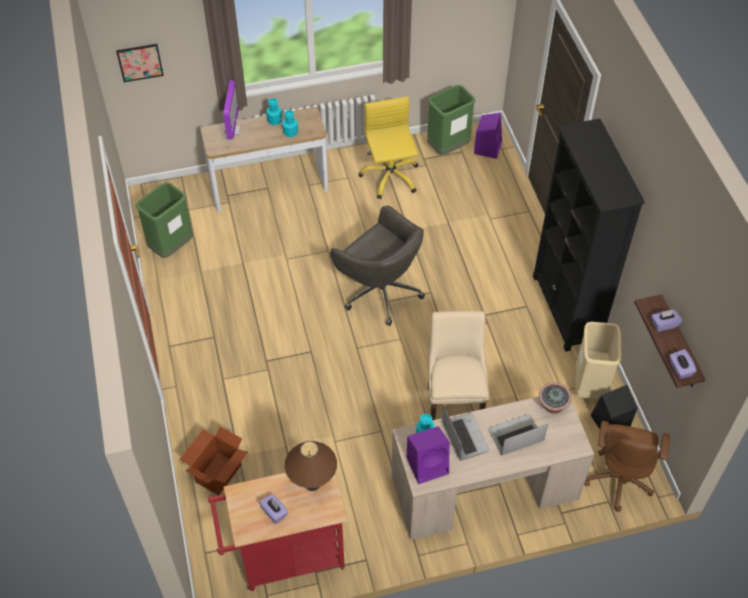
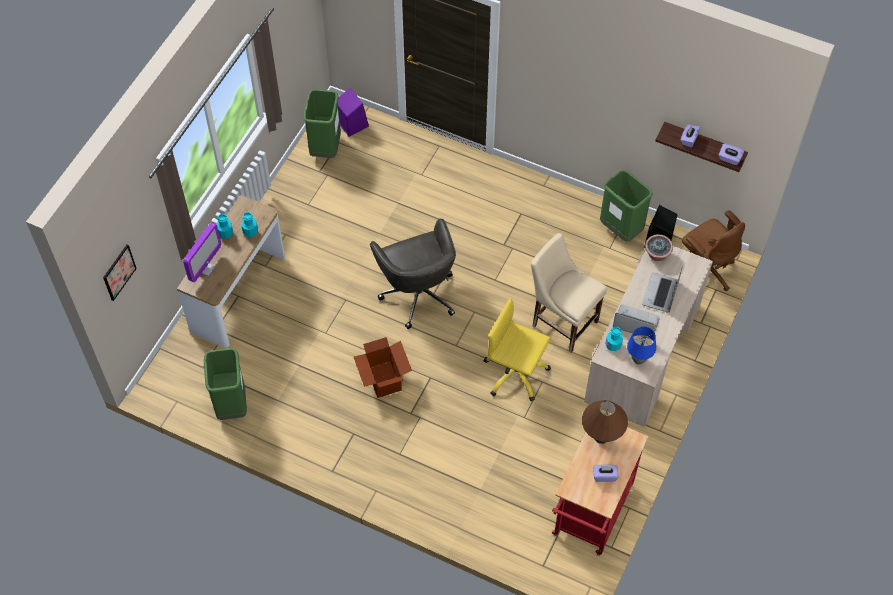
camera: 50 degrees left, 5 degrees up
cardboard box [180,427,248,495] -> cardboard box moved to [354,337,412,398]
monitor [223,80,241,139] -> monitor turned 75 degrees clockwise [183,223,221,282]
grey office chair [330,205,425,326] -> grey office chair turned 75 degrees clockwise [370,218,456,329]
yellow office chair [359,97,419,199] -> yellow office chair moved to [484,298,551,401]
purple speaker [407,426,450,484] -> blue table lamp [627,326,656,365]
black bookcase [533,118,645,352] -> none
beige trash can [575,321,621,399] -> green trash can [600,170,653,242]

